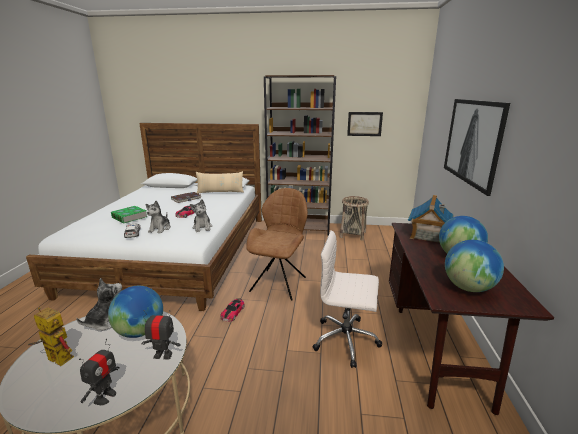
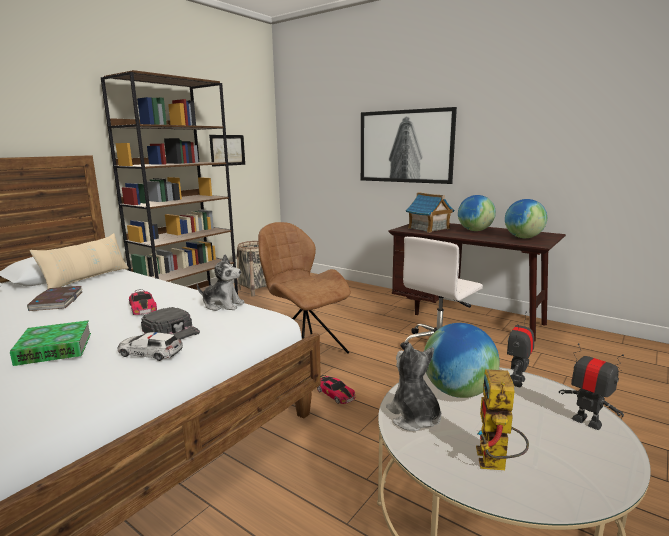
camera: 60 degrees left, 5 degrees down
toy robot [28,307,74,366] -> toy robot turned 45 degrees counterclockwise [476,369,529,470]
plush toy [146,201,171,233] -> black cap [141,307,200,340]

